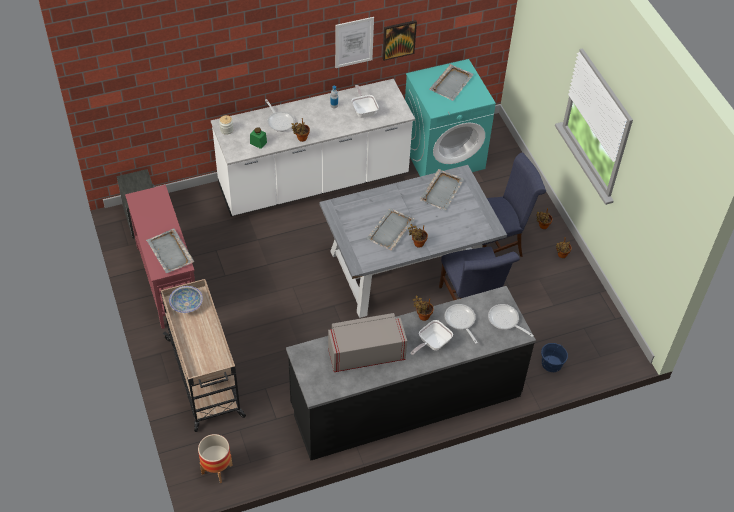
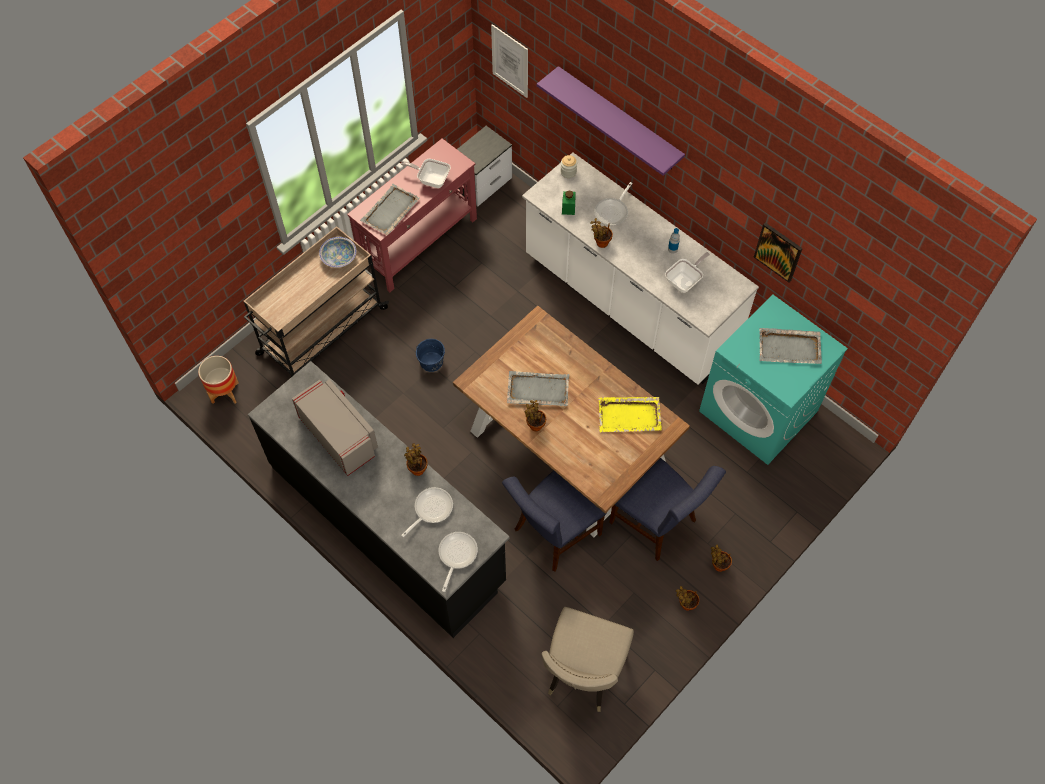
camera: 65 degrees right, 10 degrees up
grey dining table [320,165,507,318] -> brown dining table [453,306,690,537]
picture [335,17,374,68] -> picture moved to [491,24,528,98]
frying pan [411,320,453,355] -> frying pan moved to [401,159,451,188]
grey tray [419,169,464,211] -> yellow tray [599,397,662,432]
blue bucket [541,343,568,372] -> blue bucket moved to [416,339,445,372]
none -> purple shelf [537,66,685,176]
none -> beige chair [542,607,634,712]

